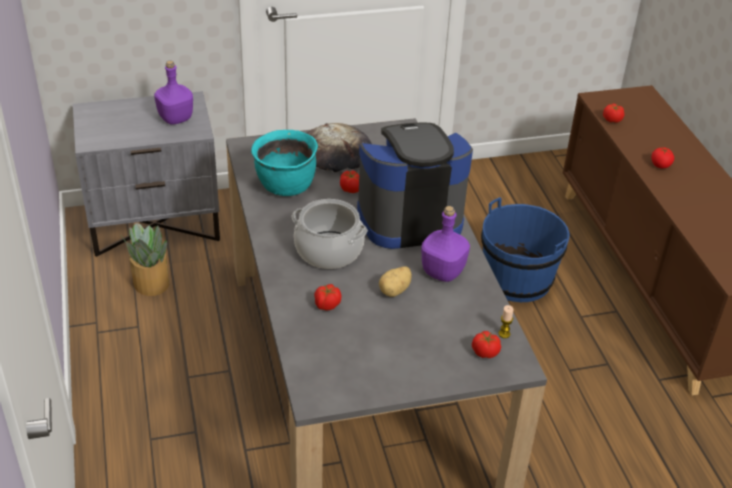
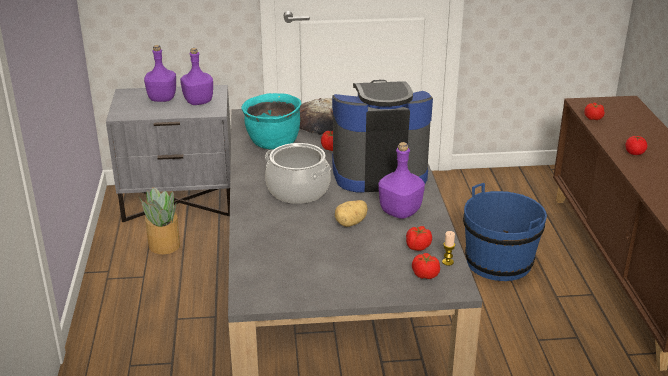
camera: 10 degrees right, 10 degrees down
tomato [314,284,341,311] -> tomato moved to [406,226,432,251]
none -> purple bottle [144,45,176,102]

